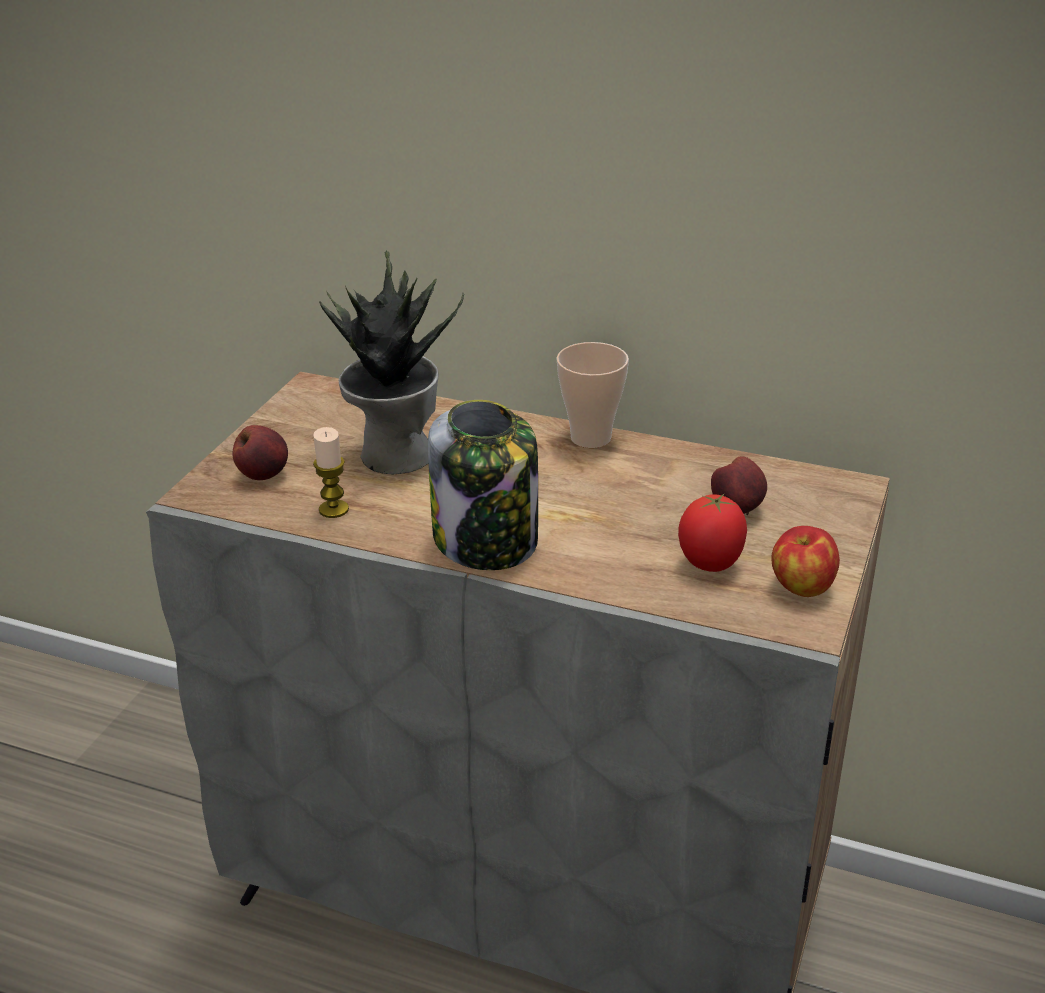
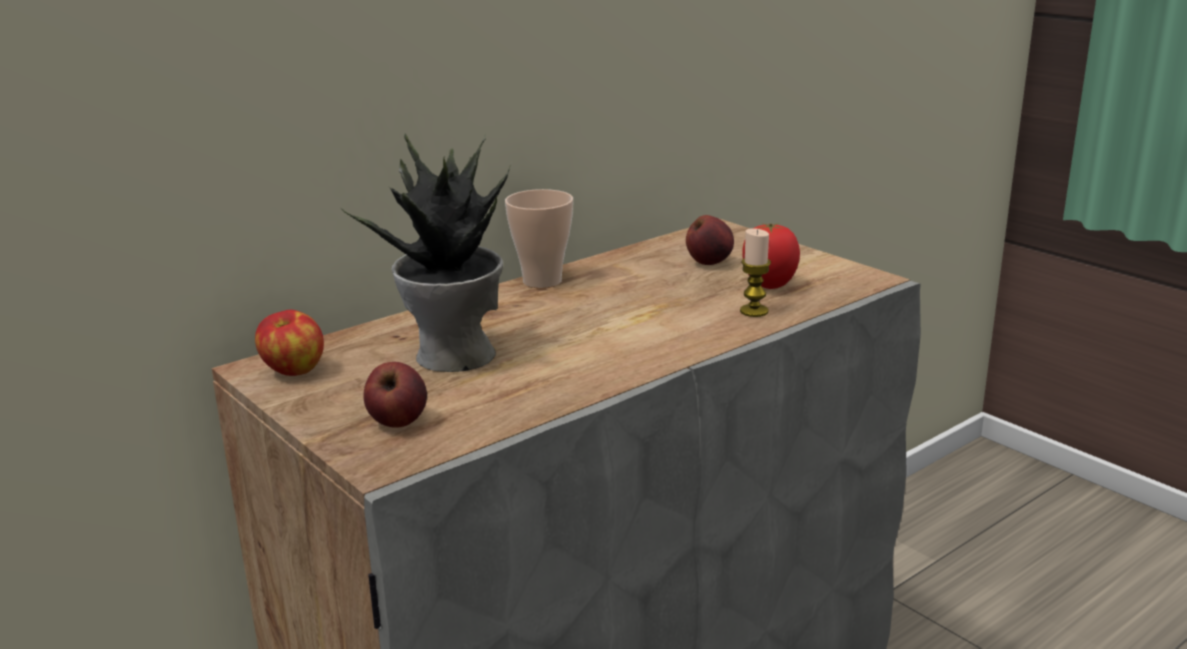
camera: 60 degrees left, 10 degrees down
candle [313,427,349,518] -> candle moved to [740,228,771,317]
jar [428,400,538,570] -> none
apple [771,526,840,597] -> apple moved to [255,310,324,376]

